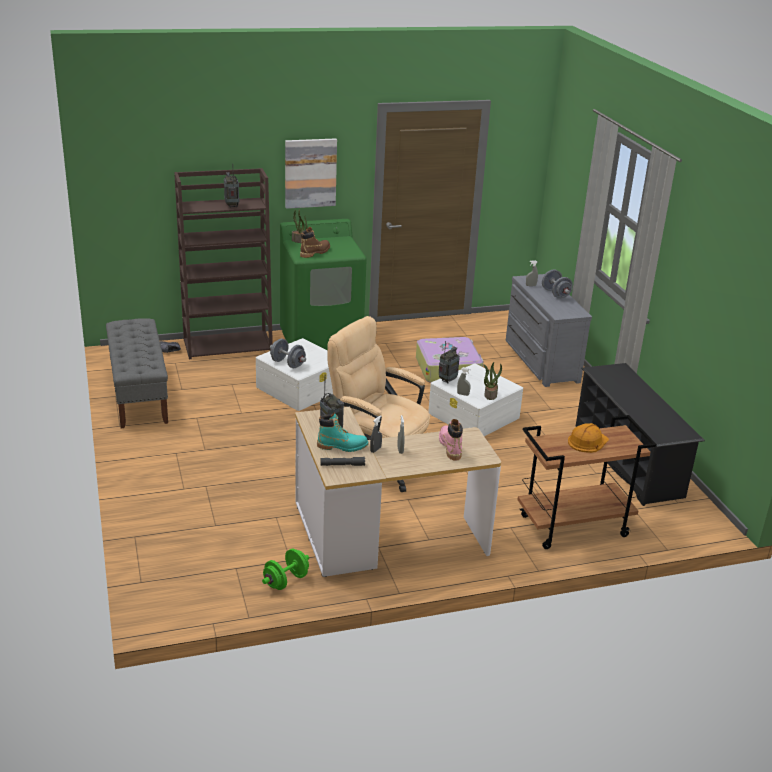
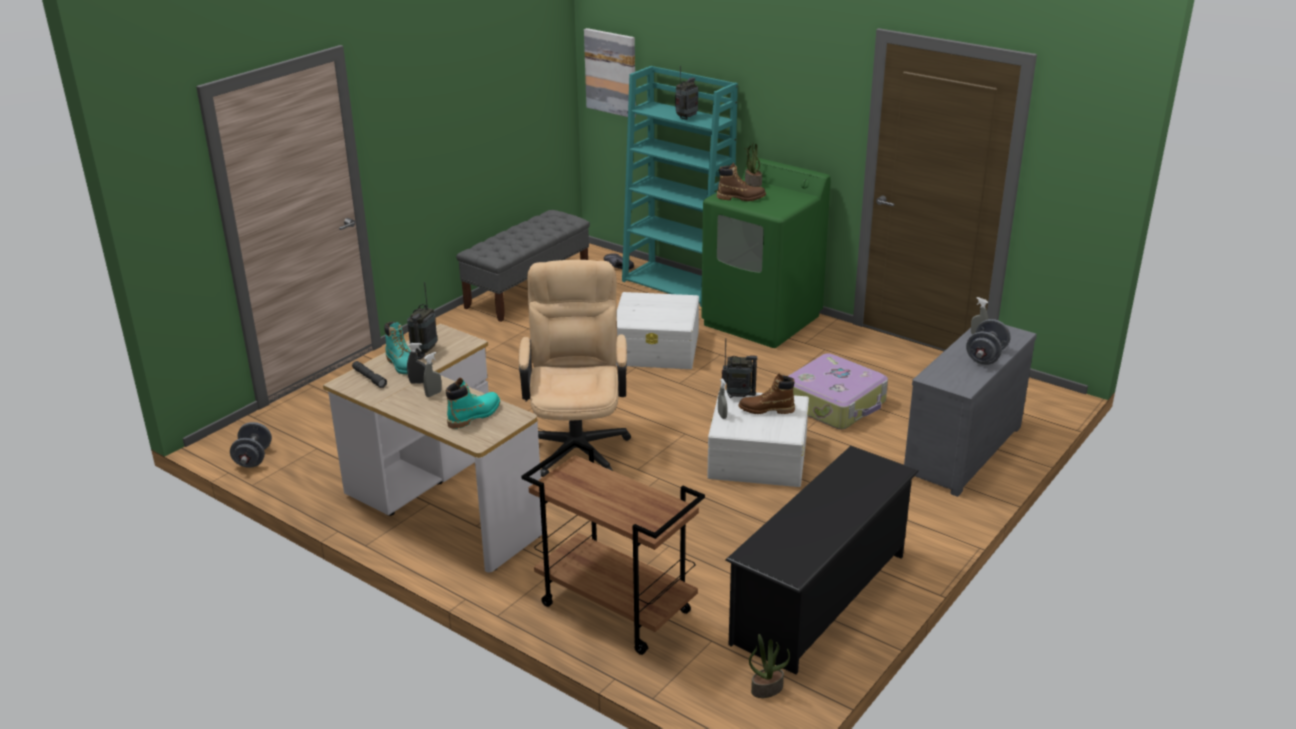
camera: 55 degrees right, 0 degrees up
brown bookcase [174,168,273,359] -> turquoise bookcase [622,66,738,307]
green dumbbell [262,549,309,590] -> none
grey dumbbell [270,338,306,368] -> grey dumbbell moved to [230,422,272,468]
picture [285,138,337,209] -> picture moved to [584,28,636,117]
pink boot [439,419,463,461] -> turquoise boot [446,378,500,429]
potted plant [484,362,502,400] -> potted plant moved to [749,634,790,698]
orange hard hat [568,423,609,453] -> none
none -> brown boot [738,373,795,414]

